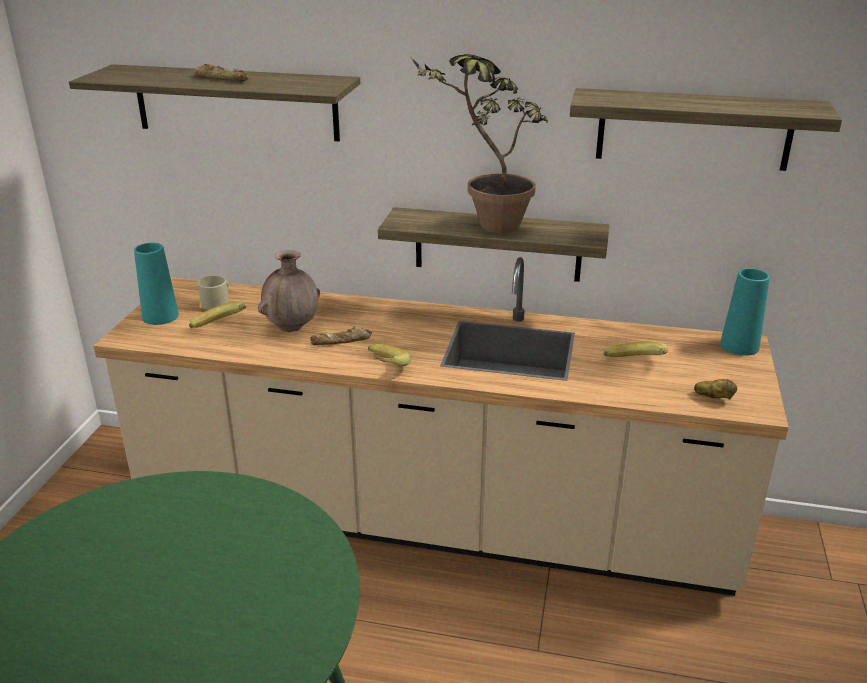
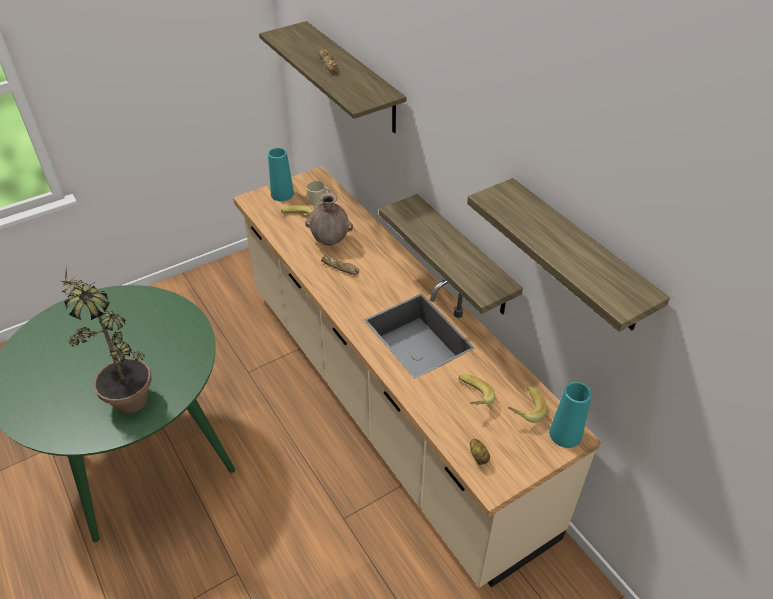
camera: 45 degrees right, 15 degrees up
banana [368,344,411,366] -> banana moved to [508,386,547,423]
potted plant [409,54,548,233] -> potted plant moved to [61,266,152,414]

